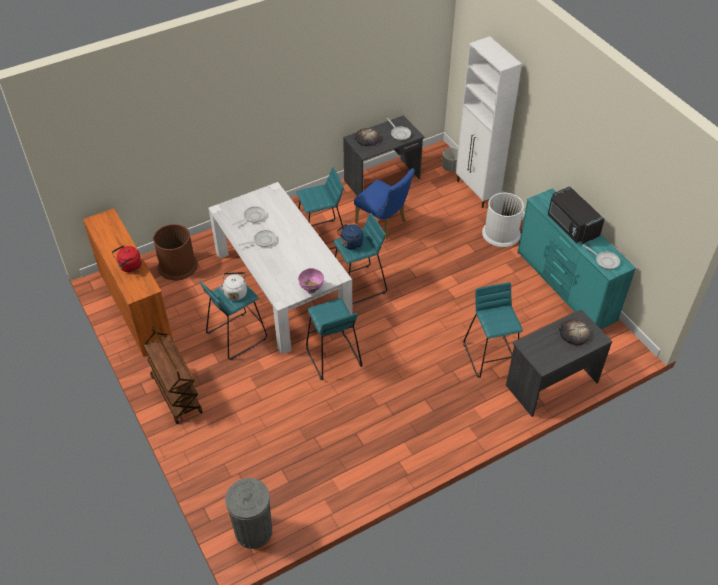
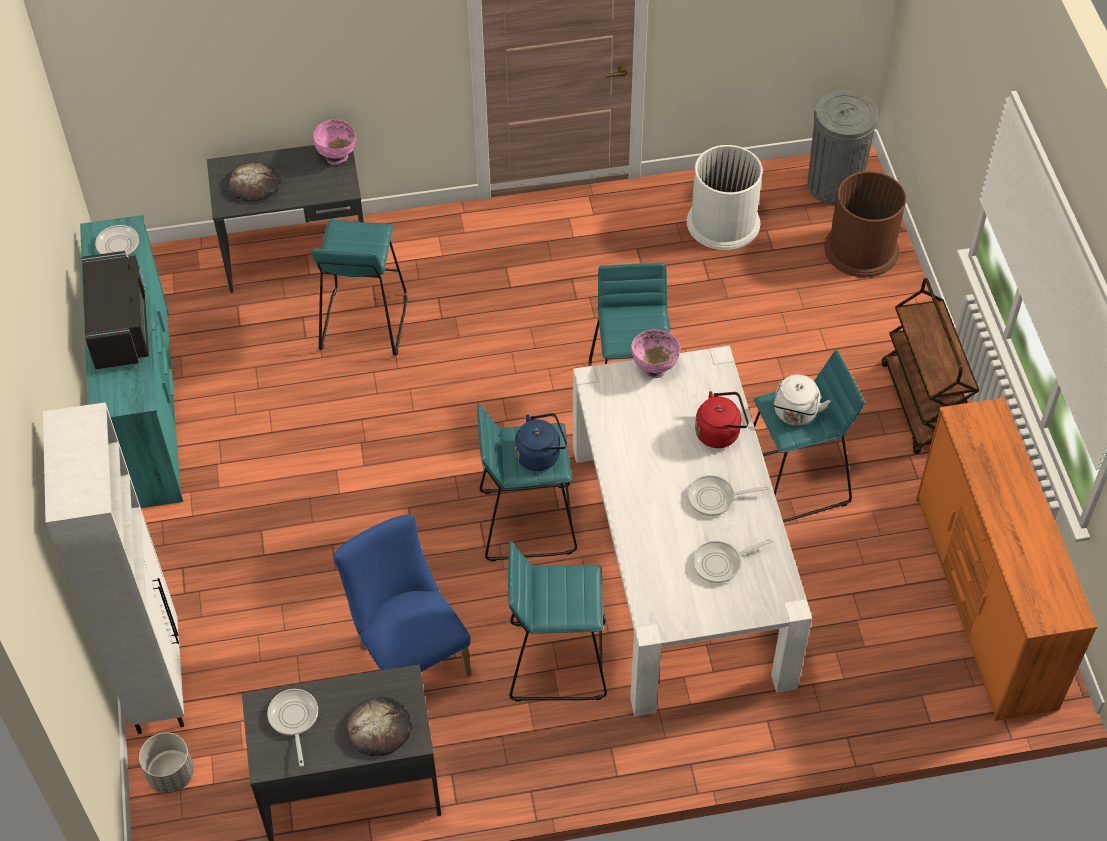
camera: 160 degrees left, 5 degrees up
red kettle [112,245,142,272] -> red kettle moved to [695,391,749,448]
brown trash can [153,224,198,280] -> brown trash can moved to [824,171,906,278]
white trash can [482,193,524,247] -> white trash can moved to [687,145,763,250]
none -> pink bowl [313,120,356,165]

